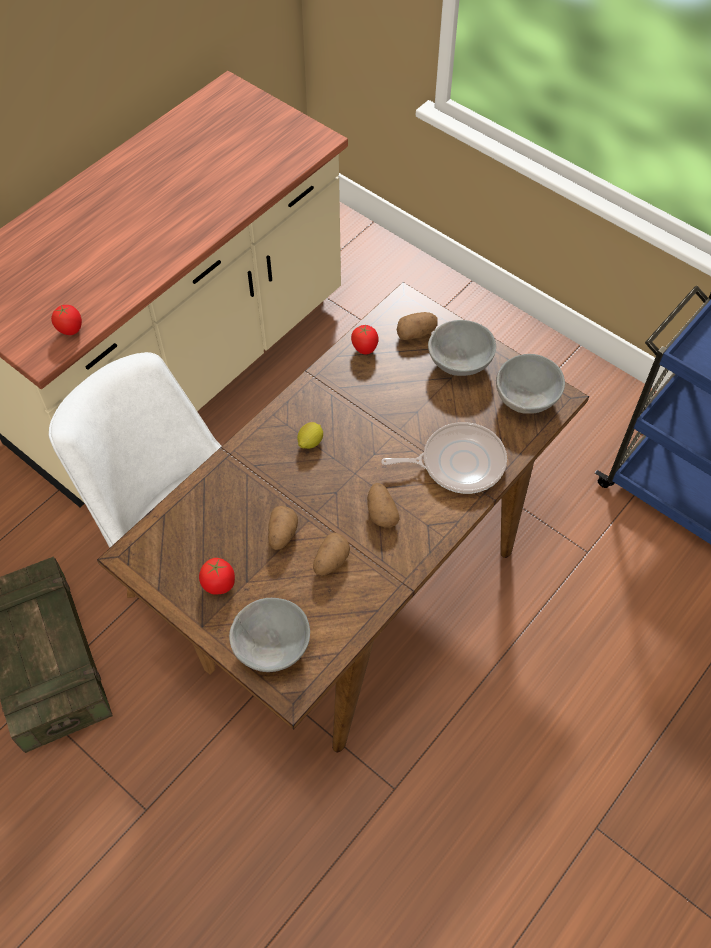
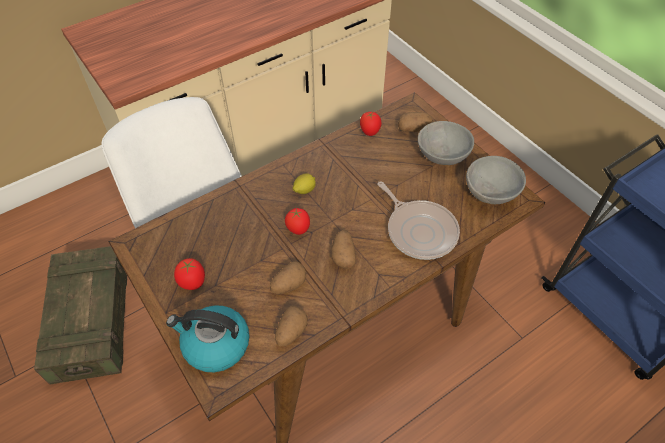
camera: 15 degrees right, 5 degrees down
tomato [51,305,82,335] -> tomato moved to [285,208,310,235]
grey bowl [229,598,310,672] -> kettle [166,305,250,372]
potato [268,506,298,550] -> potato moved to [275,306,308,346]
frying pan [381,422,507,494] -> frying pan turned 45 degrees clockwise [377,181,460,260]

